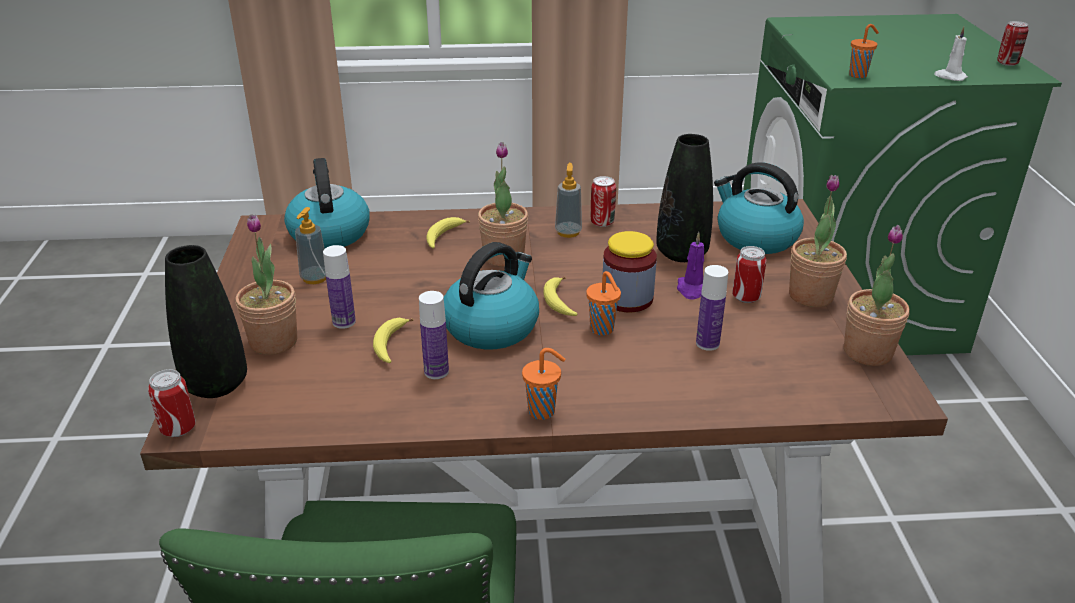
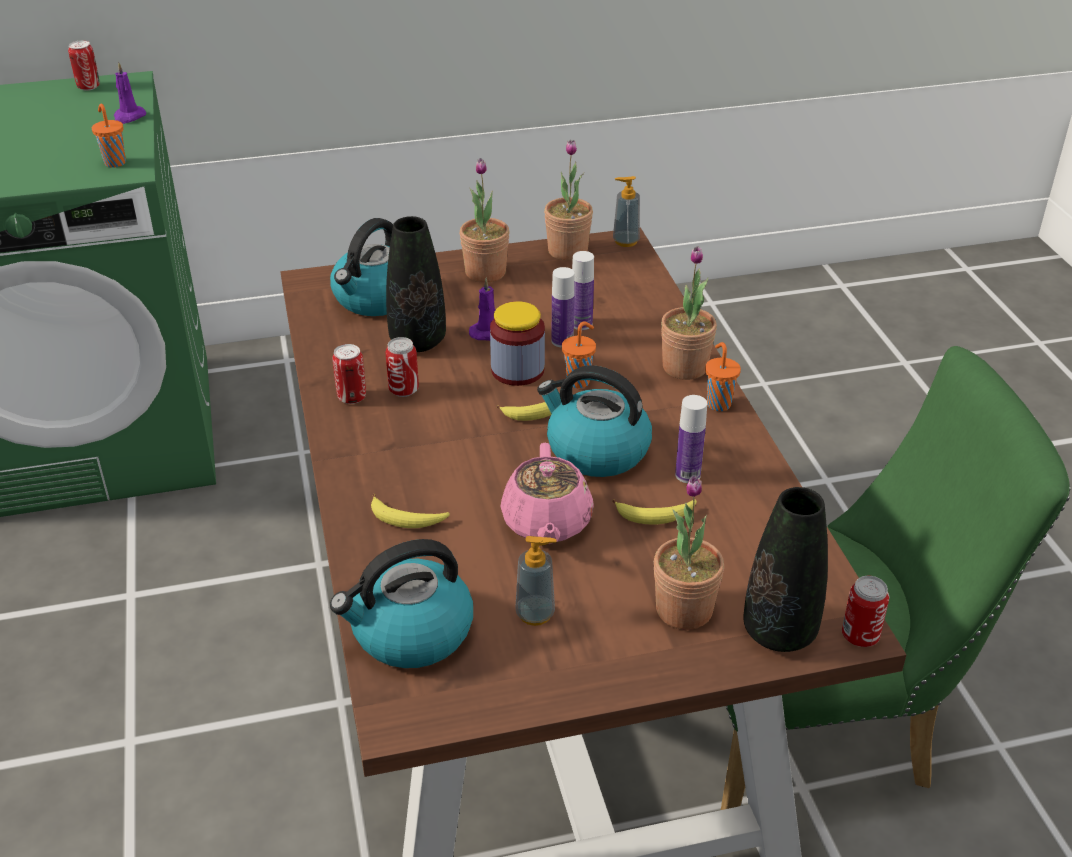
camera: 100 degrees left, 5 degrees up
bottle [323,245,356,329] -> bottle moved to [552,267,575,348]
potted plant [478,142,528,267] -> potted plant moved to [661,246,717,380]
soap dispenser [555,163,582,238] -> soap dispenser moved to [613,176,640,247]
can [732,246,767,303] -> can moved to [385,337,419,397]
white candle [934,26,968,81] -> purple candle [114,61,146,124]
none -> pink teapot [501,443,594,544]

